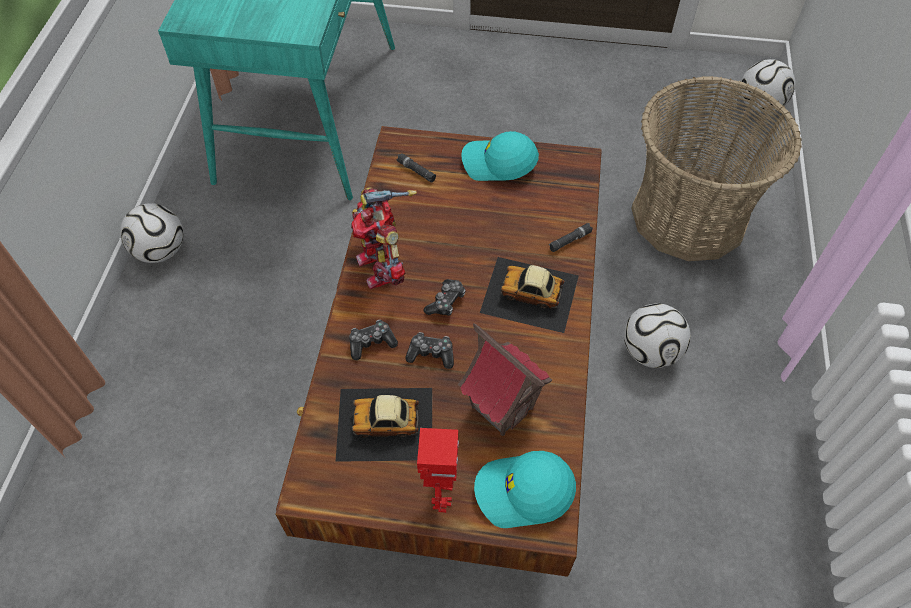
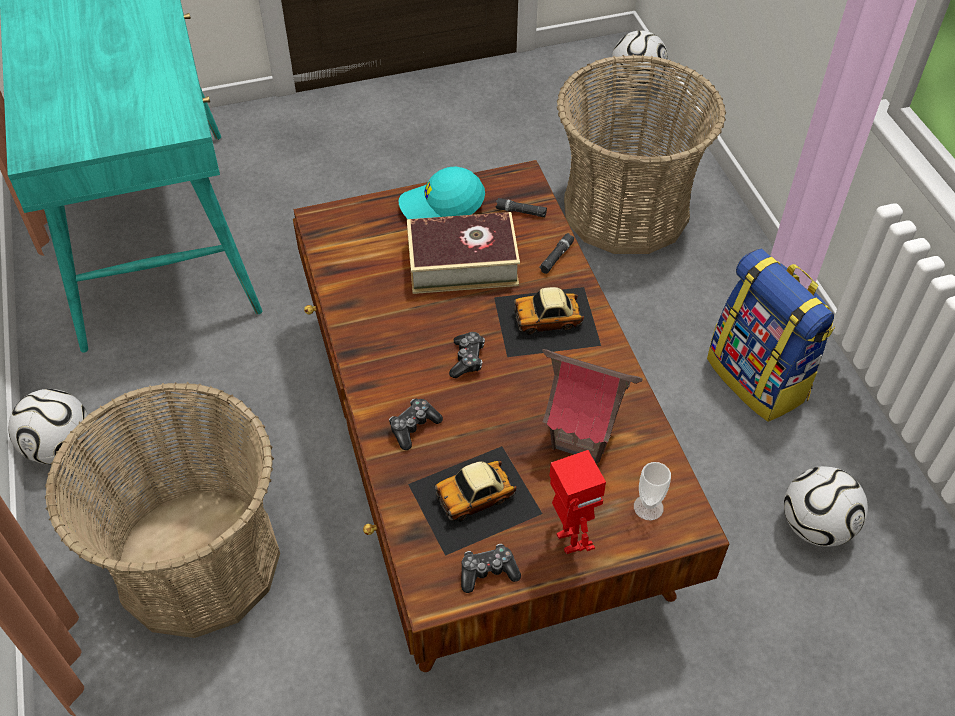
camera: 25 degrees left, 5 degrees down
toy robot [351,187,417,289] -> none
black flashlight [396,153,436,183] -> black flashlight moved to [495,198,547,217]
game controller [405,332,454,369] -> game controller moved to [461,544,521,593]
turquoise cap [474,451,576,528] -> cup [634,462,671,521]
football [624,303,690,368] -> football moved to [784,466,868,547]
none -> basket [45,382,280,638]
none -> book [407,212,520,294]
none -> backpack [707,249,835,422]

